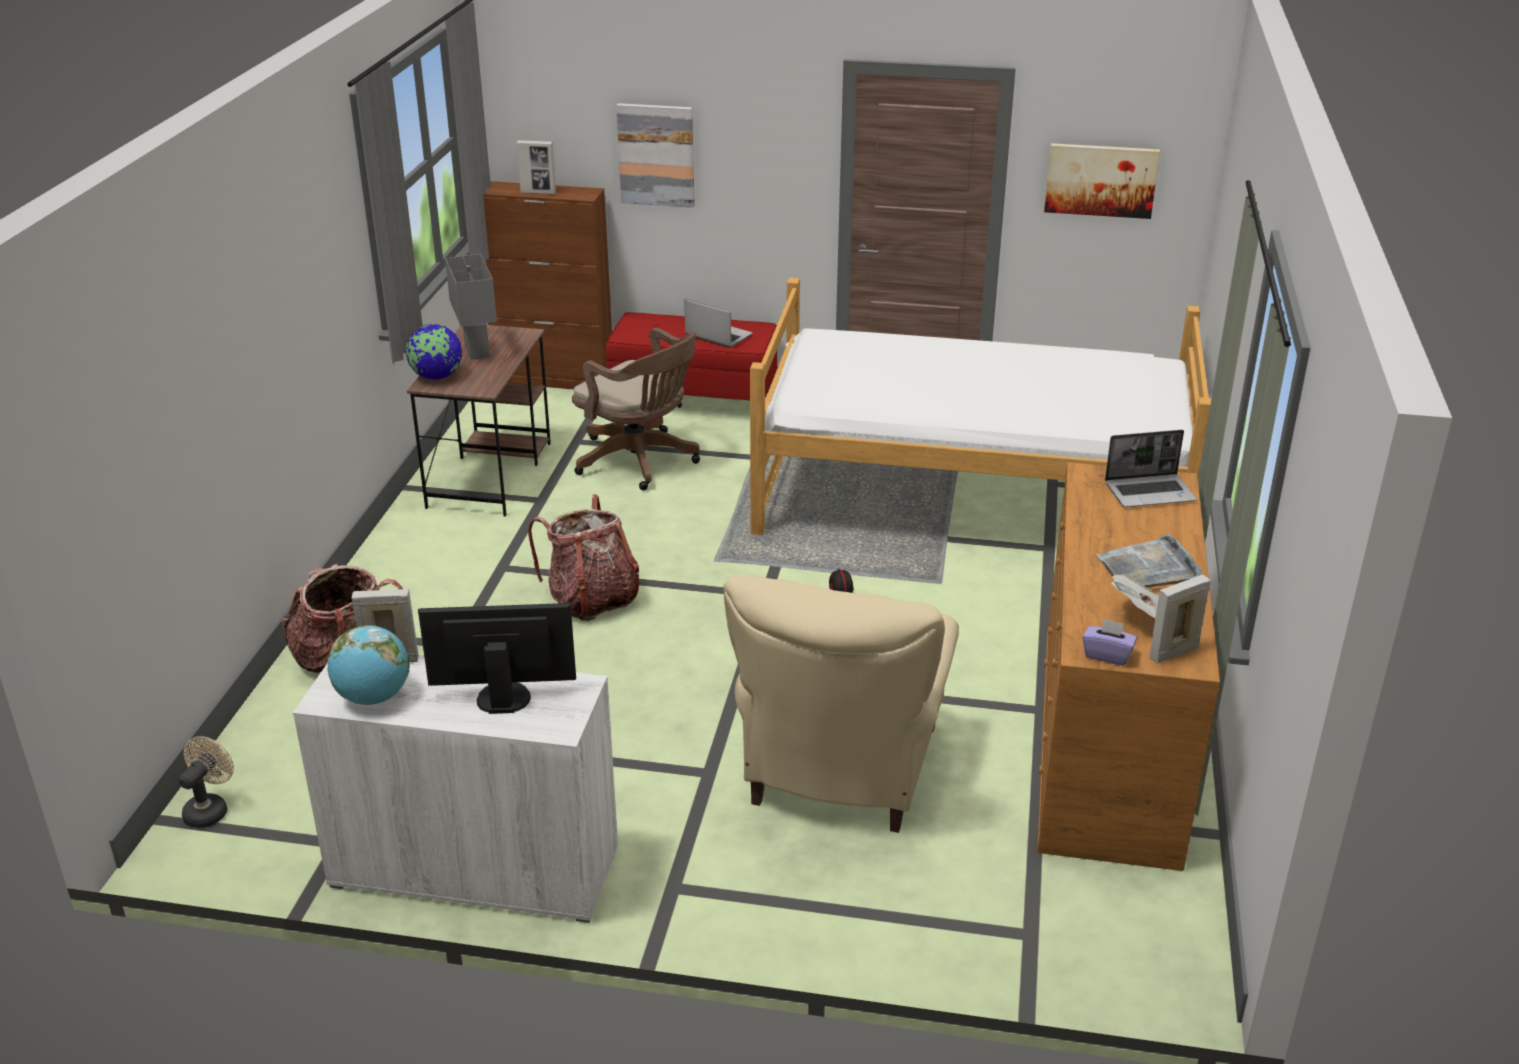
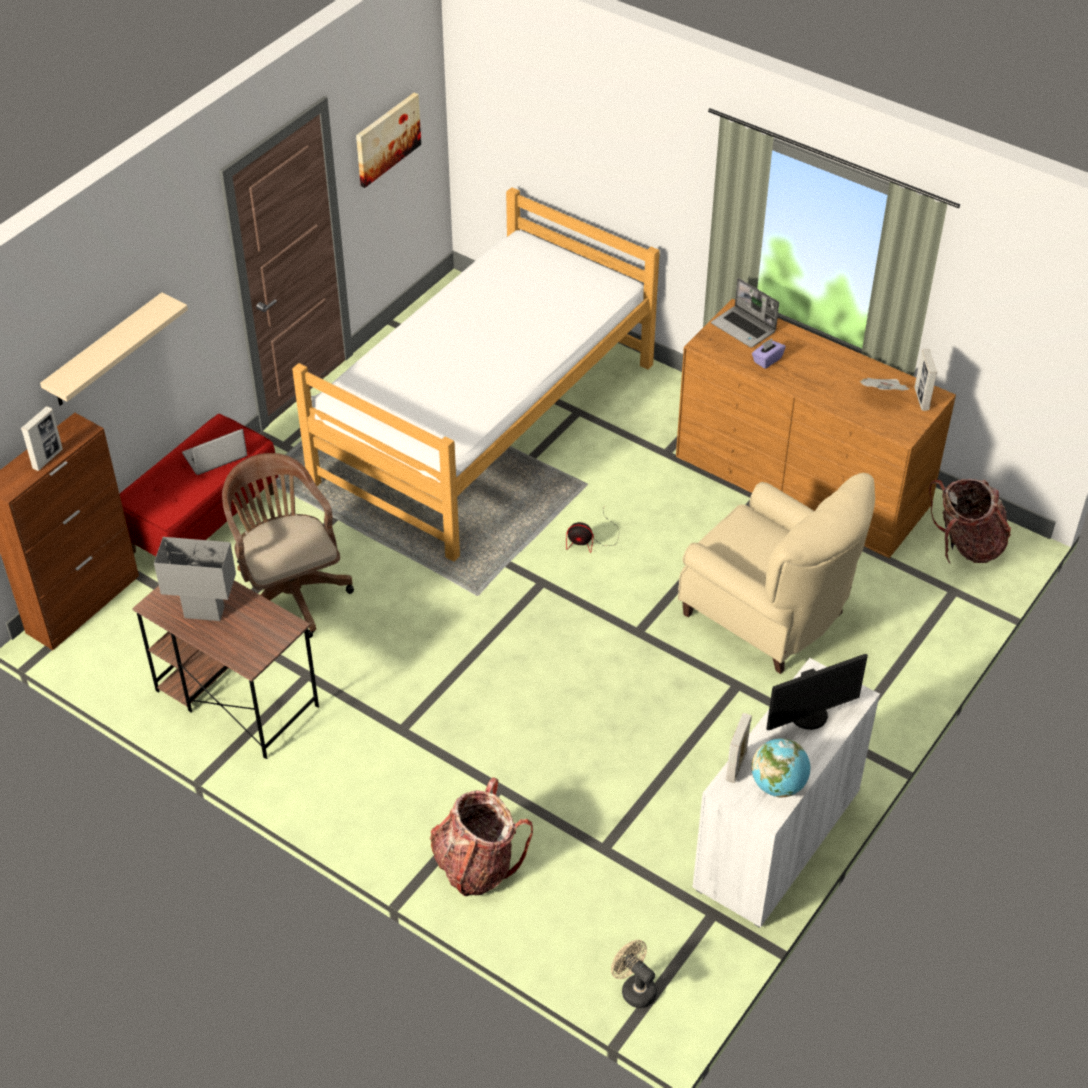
camera: 65 degrees left, 15 degrees up
globe [406,324,462,380] -> none
monitor [418,603,576,714] -> monitor turned 135 degrees counterclockwise [766,654,868,730]
backpack [528,494,639,621] -> backpack moved to [929,479,1011,563]
brown office chair [572,328,700,490] -> brown office chair turned 90 degrees counterclockwise [222,453,354,638]
picture [616,103,694,208] -> beige shelf [40,292,188,406]
purple tissue box [1083,618,1137,666] -> purple tissue box moved to [752,338,786,369]
grey tray [1096,534,1203,588] -> none
laptop [1105,430,1197,507] -> laptop turned 120 degrees clockwise [711,278,779,348]

